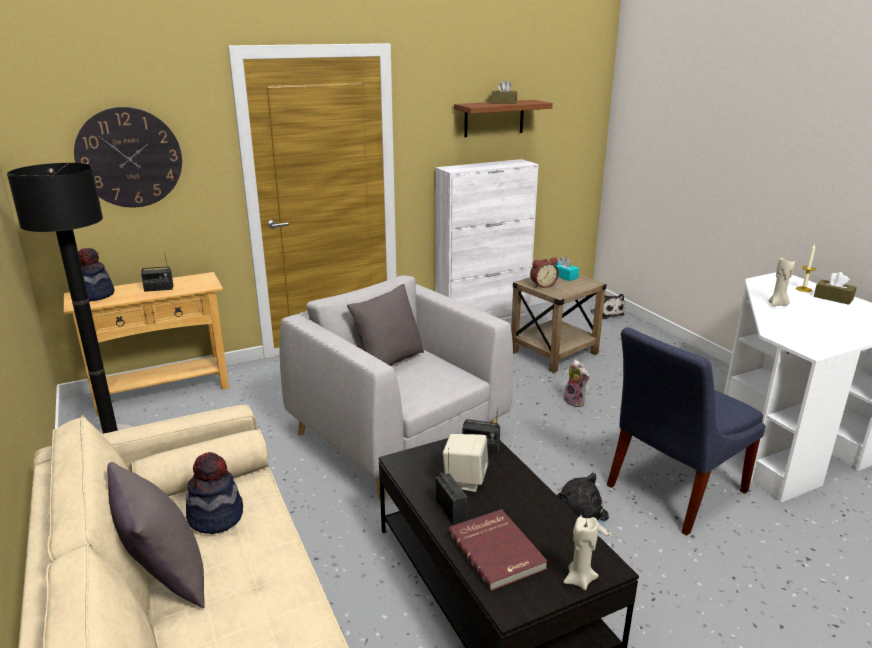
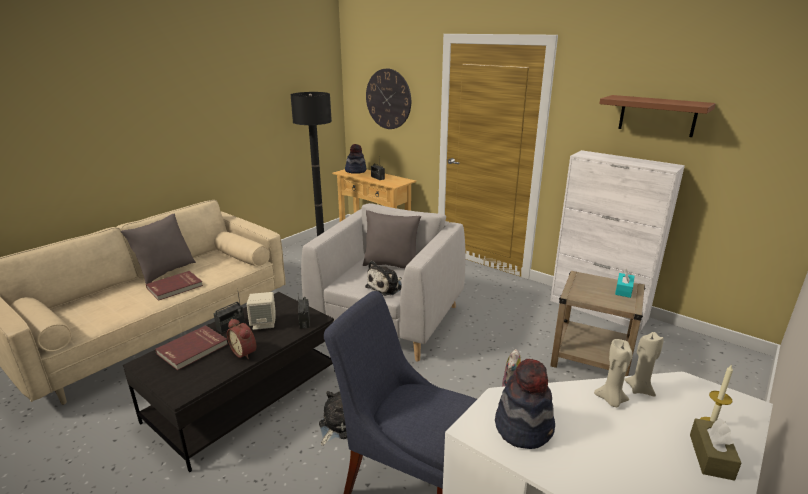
camera: 65 degrees right, 0 degrees up
hat [186,452,243,534] -> hat moved to [495,359,555,449]
brown tissue box [491,80,517,104] -> none
alarm clock [530,258,559,288] -> alarm clock moved to [227,319,256,359]
beige candle [563,517,599,590] -> beige candle moved to [624,332,664,396]
plush toy [591,294,625,319] -> plush toy moved to [365,261,402,296]
none -> red book [146,271,203,301]

